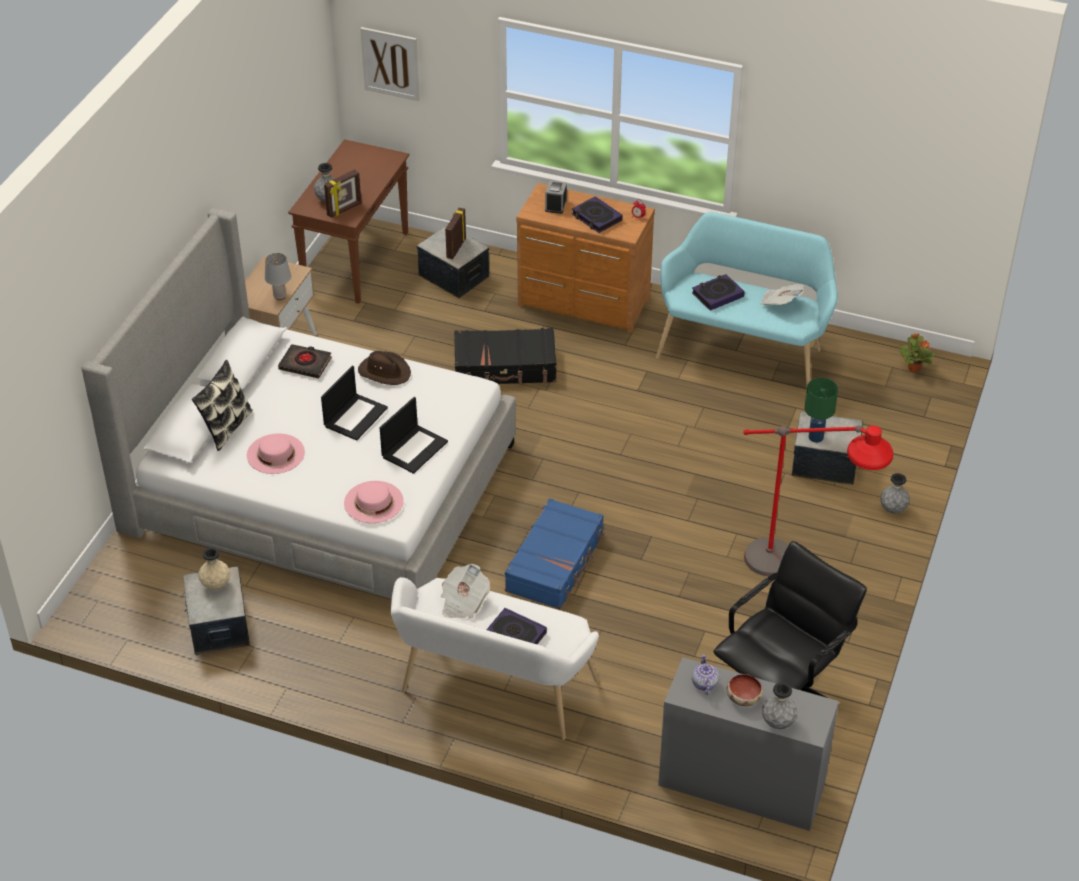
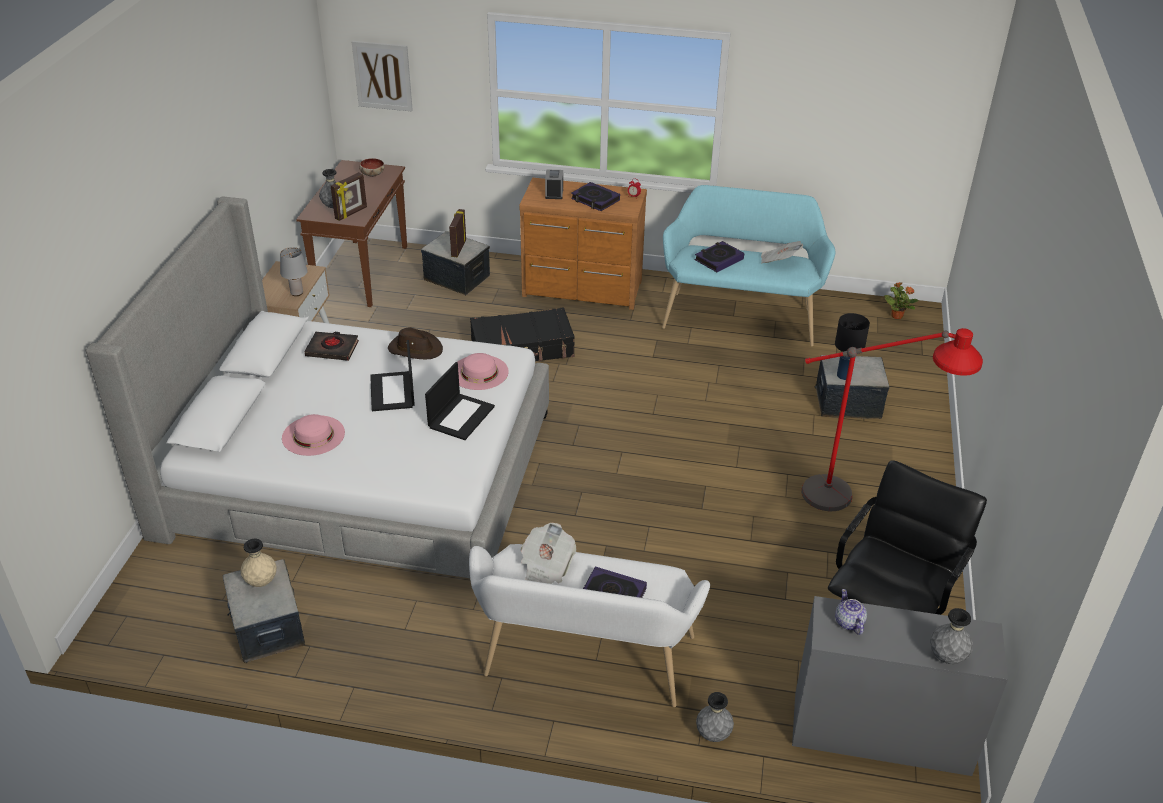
camera: 10 degrees left, 5 degrees down
pillow [192,360,253,451] -> none
laptop [321,365,388,440] -> laptop turned 150 degrees clockwise [370,340,415,411]
pink hat [344,481,404,523] -> pink hat moved to [458,353,509,390]
blue suitcase [505,498,604,609] -> none
bowl [726,674,763,706] -> bowl moved to [359,158,385,177]
green table lamp [805,378,838,443] -> black table lamp [835,313,870,380]
grey vase [880,473,910,513] -> grey vase moved to [696,692,734,742]

